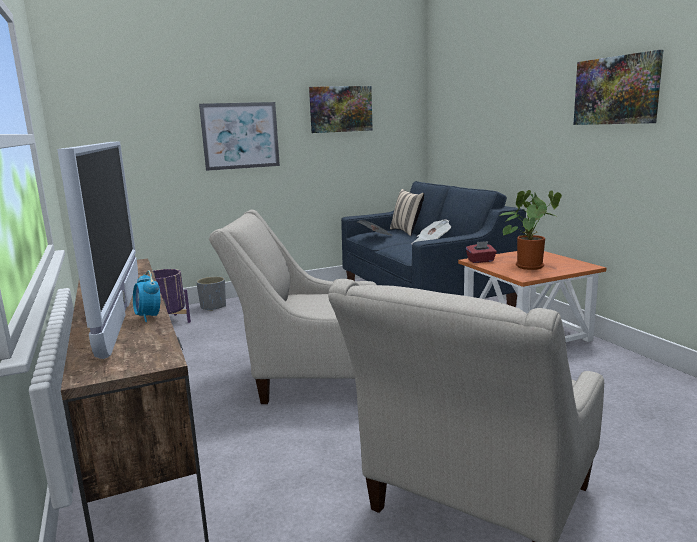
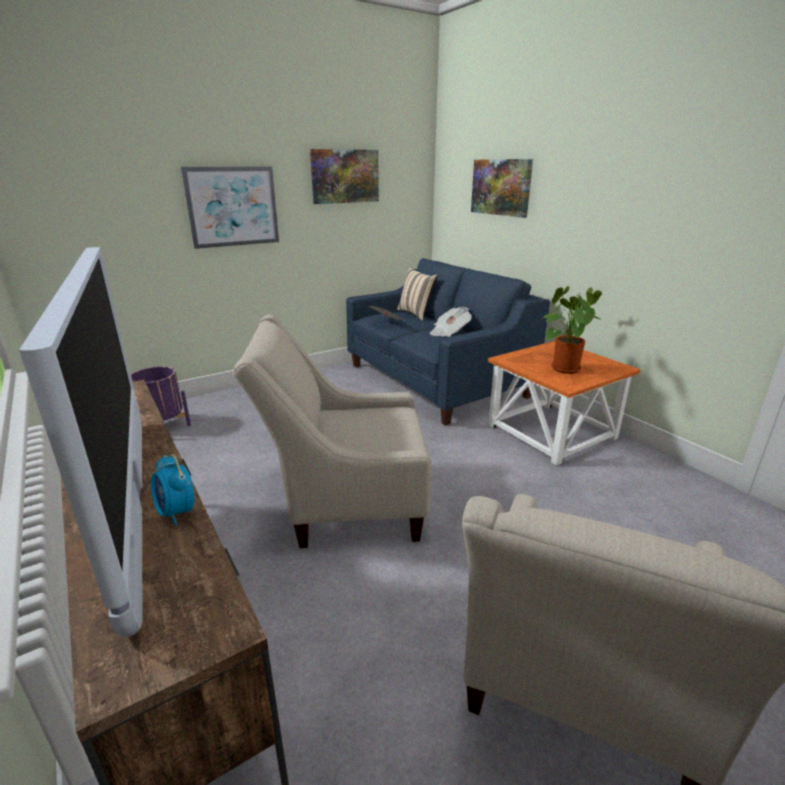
camera: 10 degrees left, 10 degrees up
grey planter [196,276,226,311] -> none
red tissue box [466,241,497,263] -> none
picture [573,50,664,125] -> picture moved to [471,159,533,218]

